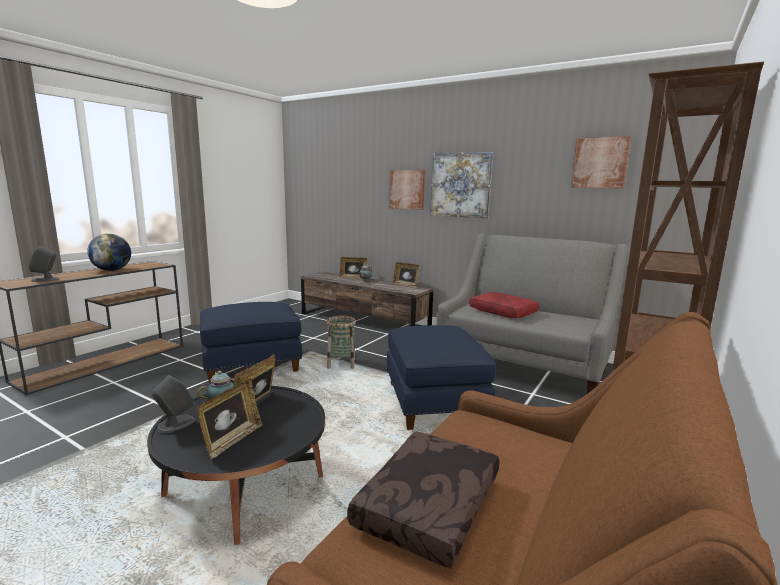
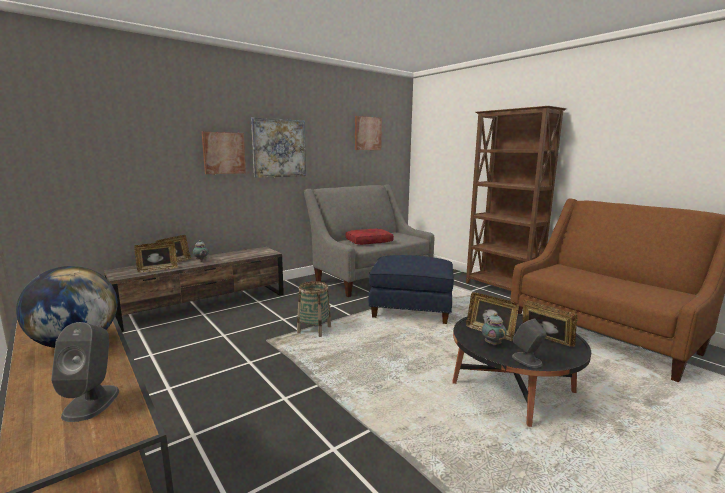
camera: 70 degrees left, 0 degrees up
blue ottoman [200,302,302,383] -> none
brown pillow [347,431,499,569] -> none
picture frame [393,262,419,288] -> picture frame moved to [134,241,178,272]

